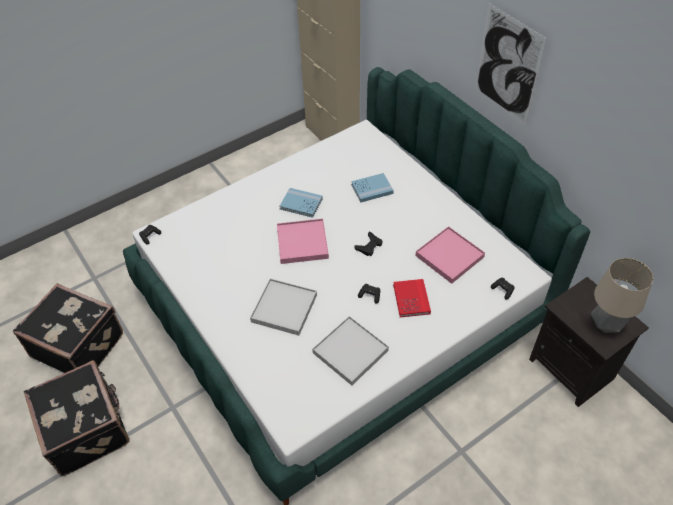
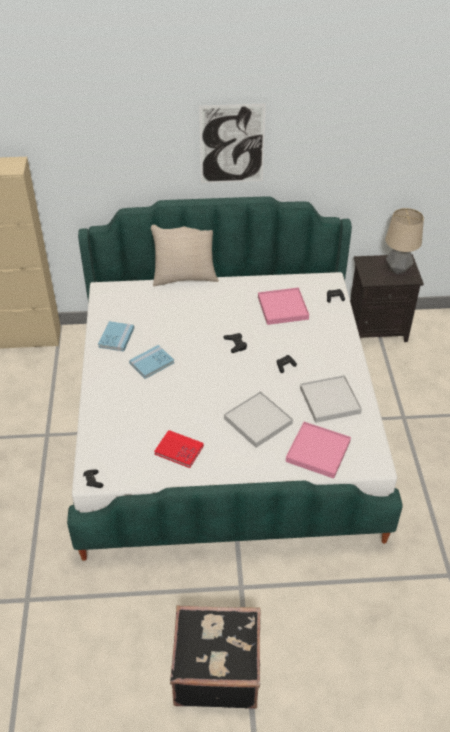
camera: 60 degrees left, 5 degrees down
black suitcase [13,283,123,373] -> none
pink tray [277,219,329,264] -> pink tray moved to [286,422,351,479]
blue book [351,173,394,202] -> blue book moved to [98,321,134,351]
red book [393,279,431,317] -> red book moved to [154,430,204,468]
none -> beige pillow [151,225,219,286]

